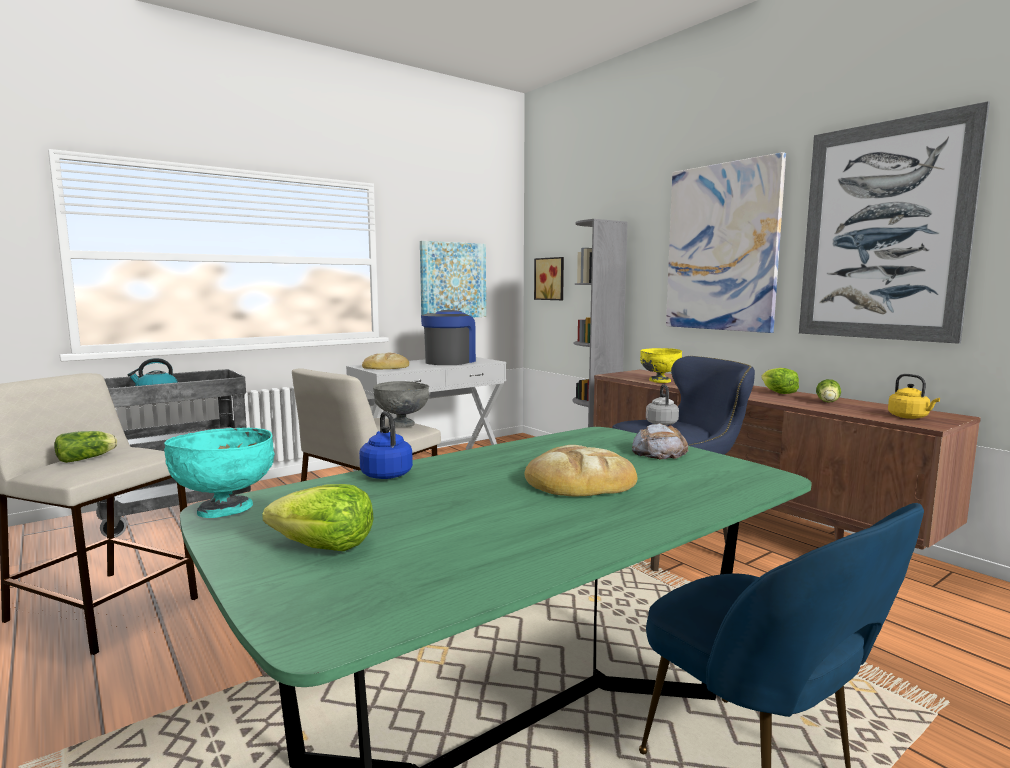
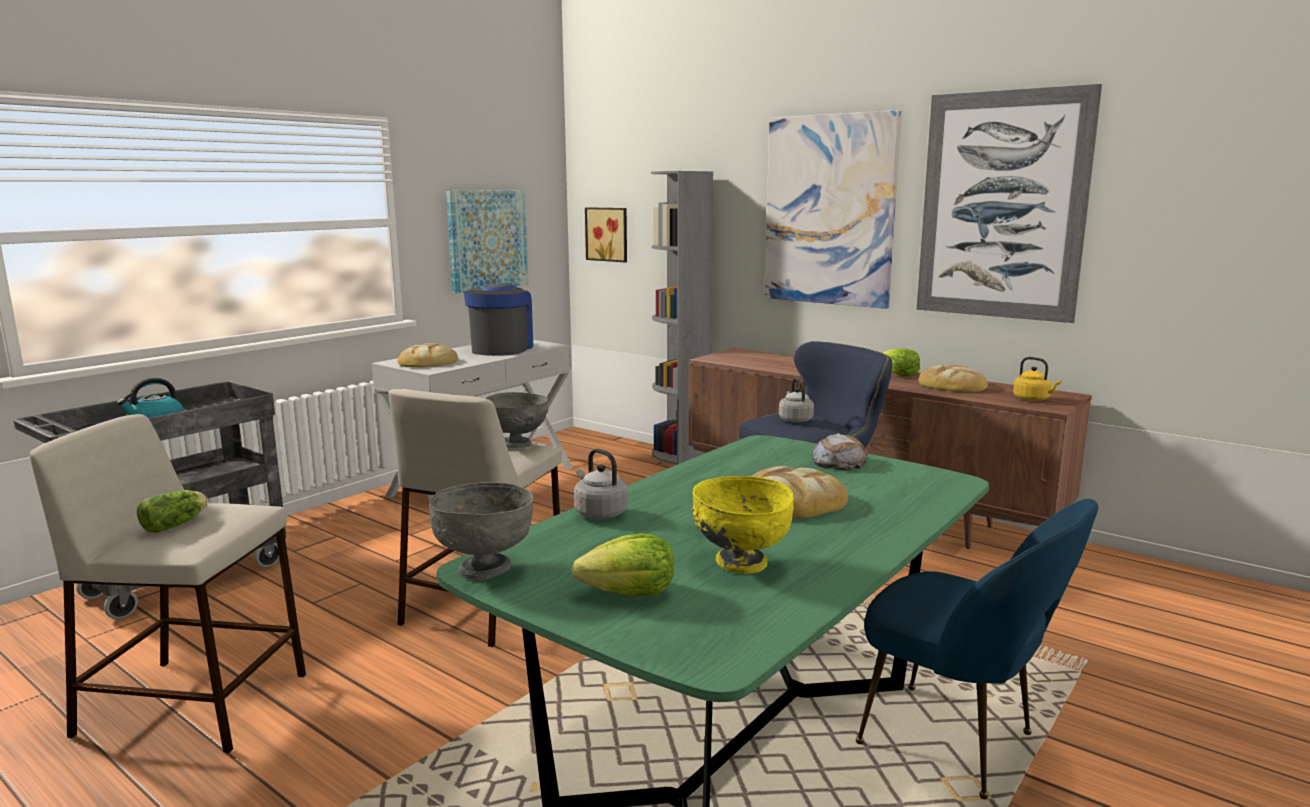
camera: 15 degrees left, 5 degrees up
turquoise bowl [164,428,275,518] -> grey bowl [429,482,533,580]
blue kettle [359,411,413,479] -> grey kettle [574,448,628,519]
yellow bowl [640,348,682,383] -> yellow bowl moved to [692,476,794,574]
lettuce [816,379,841,403] -> bread [919,365,988,393]

